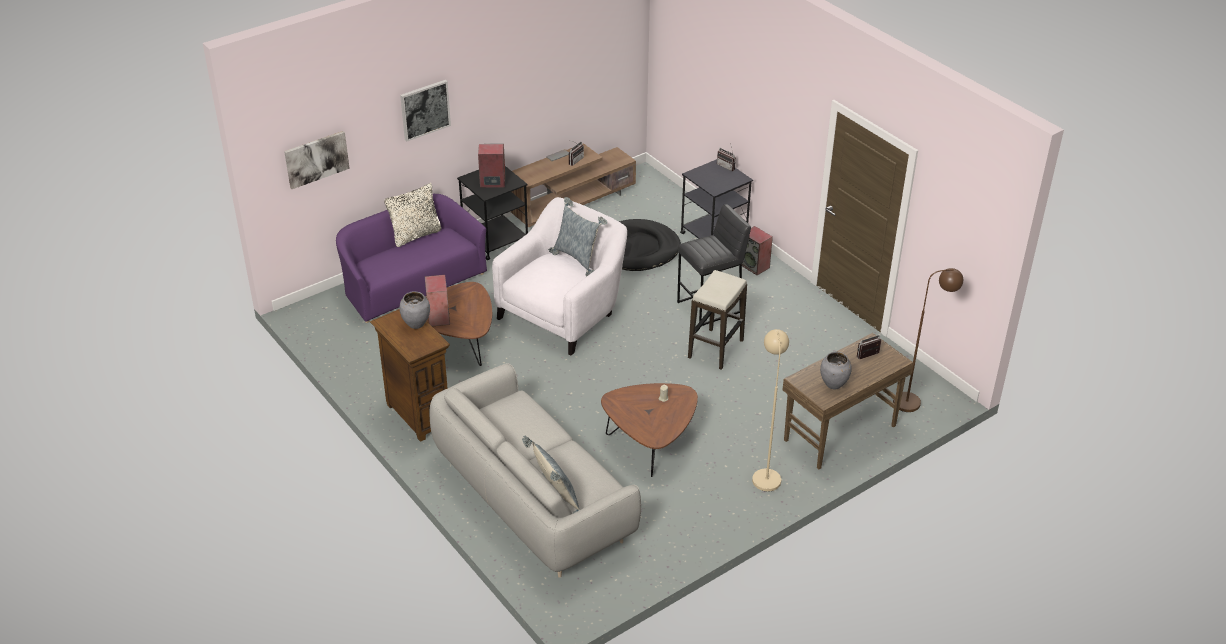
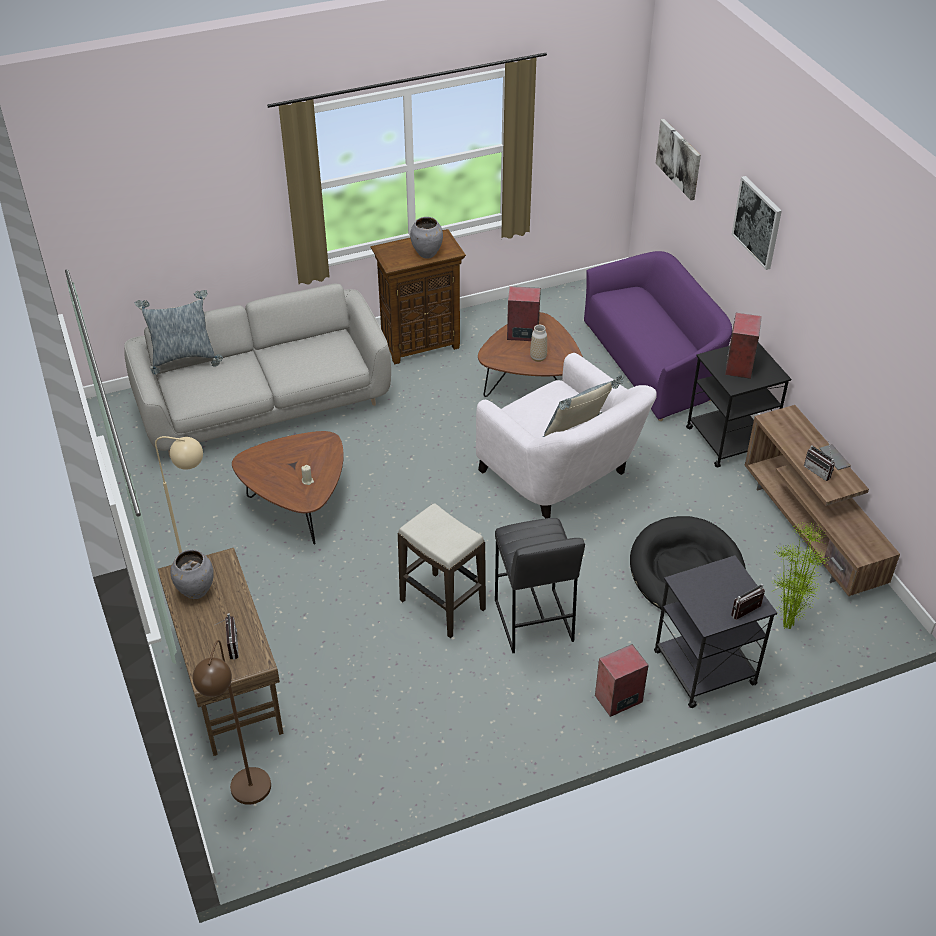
camera: 105 degrees right, 5 degrees up
beige pillow [384,183,441,247] -> none
none -> vase [530,325,547,362]
none -> potted plant [771,523,829,629]

